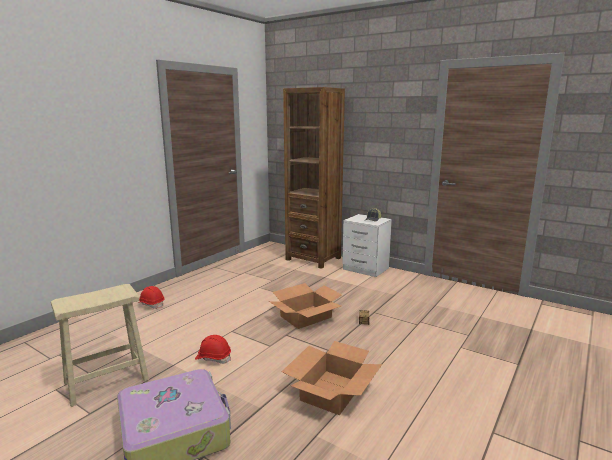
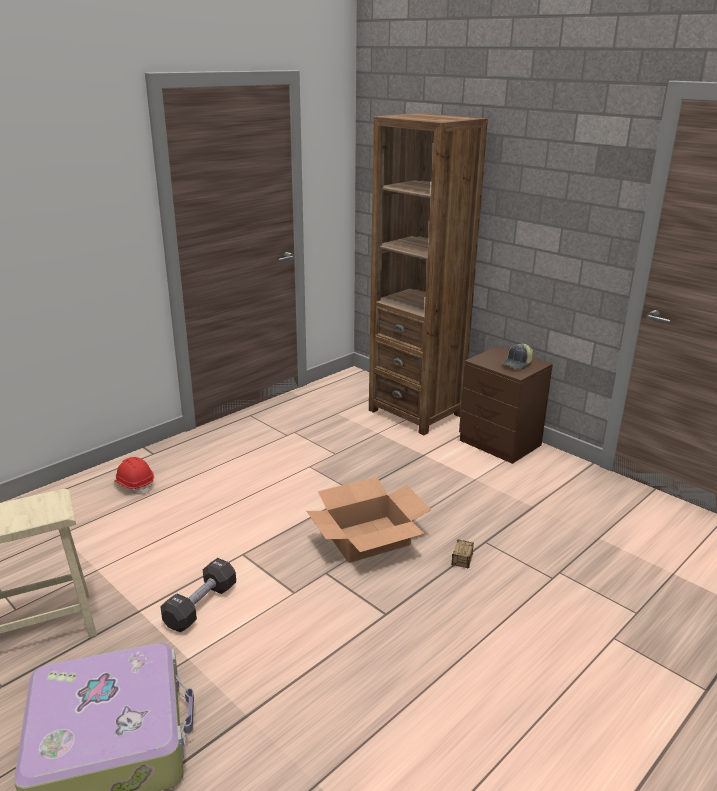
camera: 10 degrees right, 10 degrees up
red hard hat [195,335,231,364] -> black dumbbell [160,558,236,632]
cardboard box [281,341,382,415] -> none
white nightstand [342,214,392,277] -> brown nightstand [459,346,553,464]

